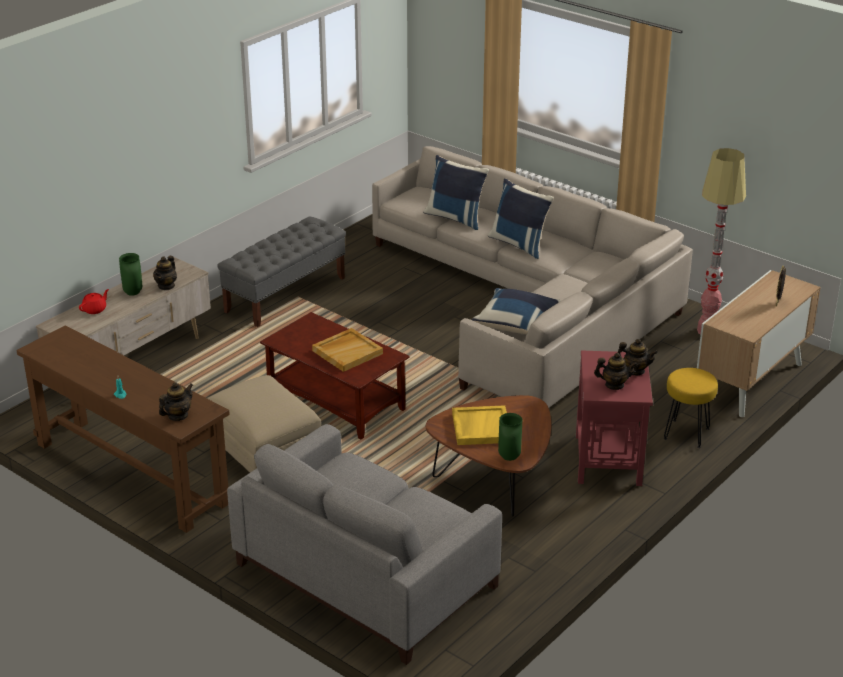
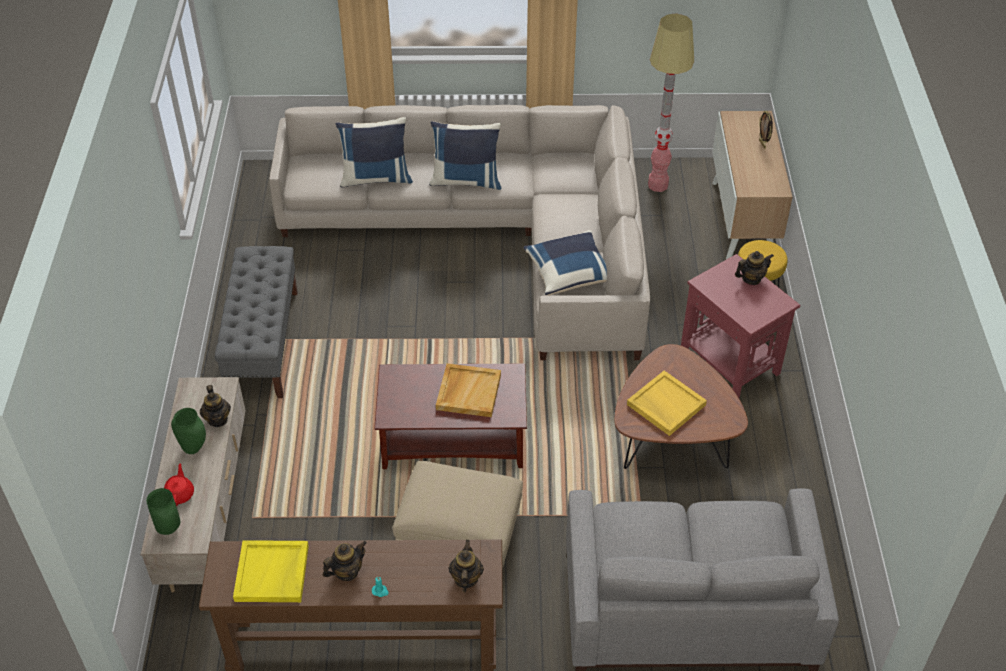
camera: 40 degrees left, 15 degrees up
green vase [498,413,522,461] -> green vase moved to [146,488,180,535]
teapot [594,353,637,390] -> teapot moved to [323,541,367,581]
none -> yellow tray [233,540,309,602]

